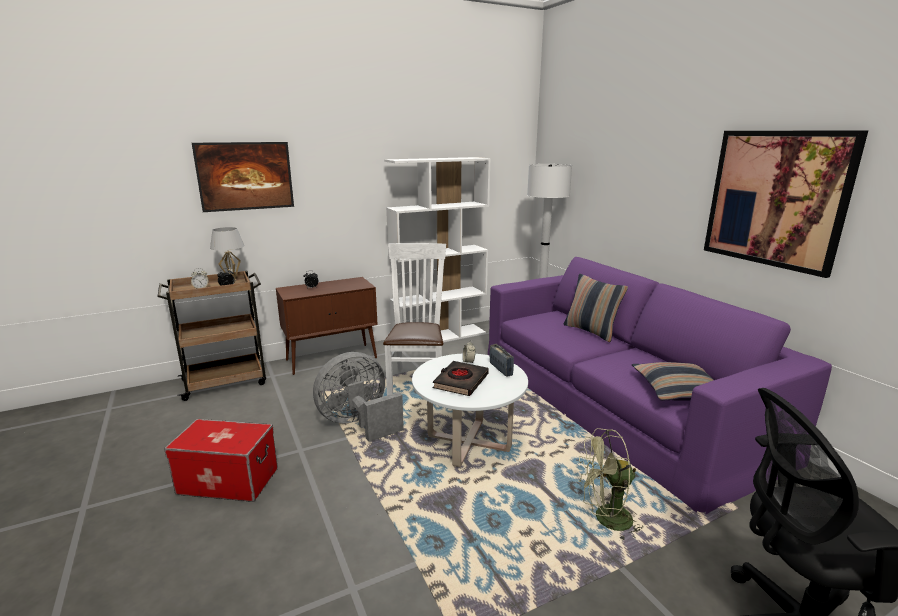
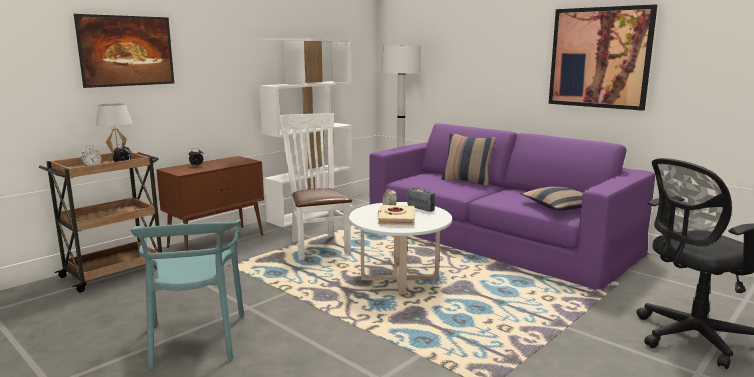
camera: 20 degrees left, 5 degrees down
storage box [164,419,278,502] -> turquoise chair [130,219,244,370]
grey fan [313,352,404,442] -> none
black book [433,361,489,396] -> beige book [378,205,415,225]
green fan [578,428,643,541] -> none

